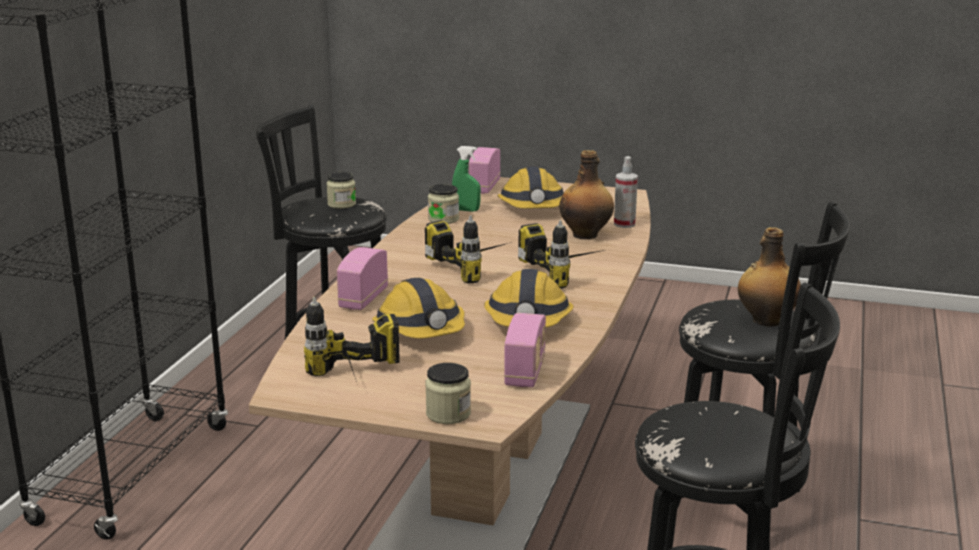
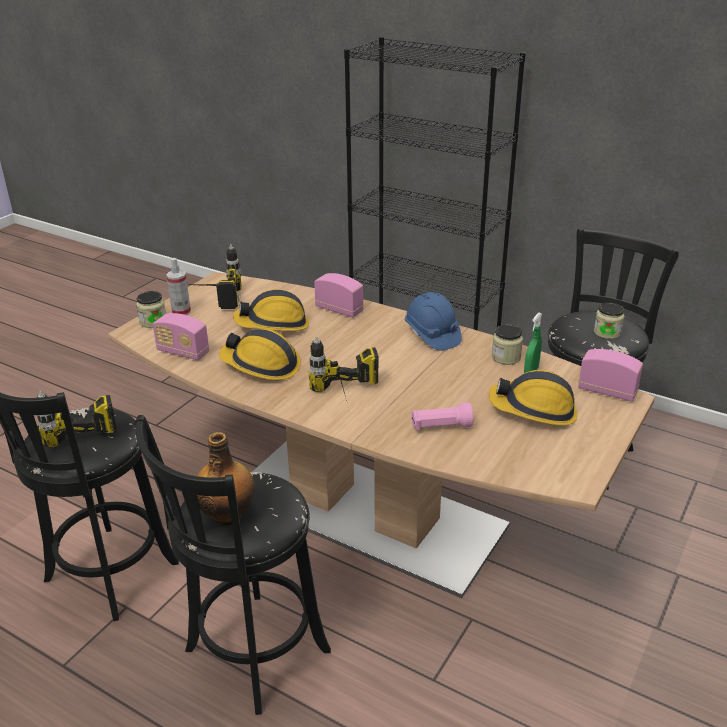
camera: 105 degrees right, 10 degrees up
power drill [425,215,512,284] -> power drill moved to [37,391,117,448]
bottle [559,150,614,240] -> pink flashlight [411,402,473,430]
spray bottle [614,156,638,228] -> spray bottle moved to [166,258,191,315]
none -> blue hard hat [405,292,462,351]

